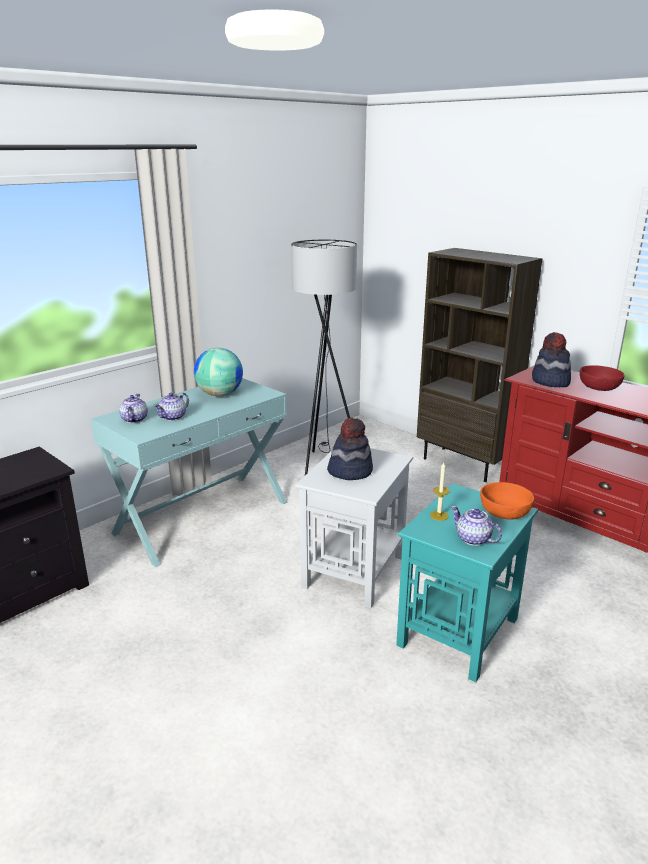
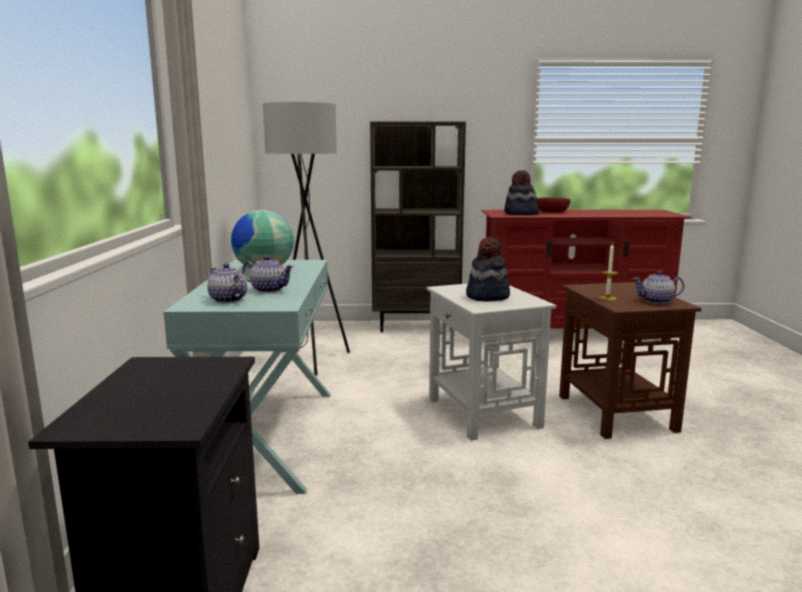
camera: 45 degrees left, 10 degrees down
teapot [154,393,189,421] -> teapot turned 60 degrees counterclockwise [242,256,294,293]
turquoise side table [396,484,538,682] -> brown side table [559,282,701,439]
orange bowl [480,482,535,520] -> none

